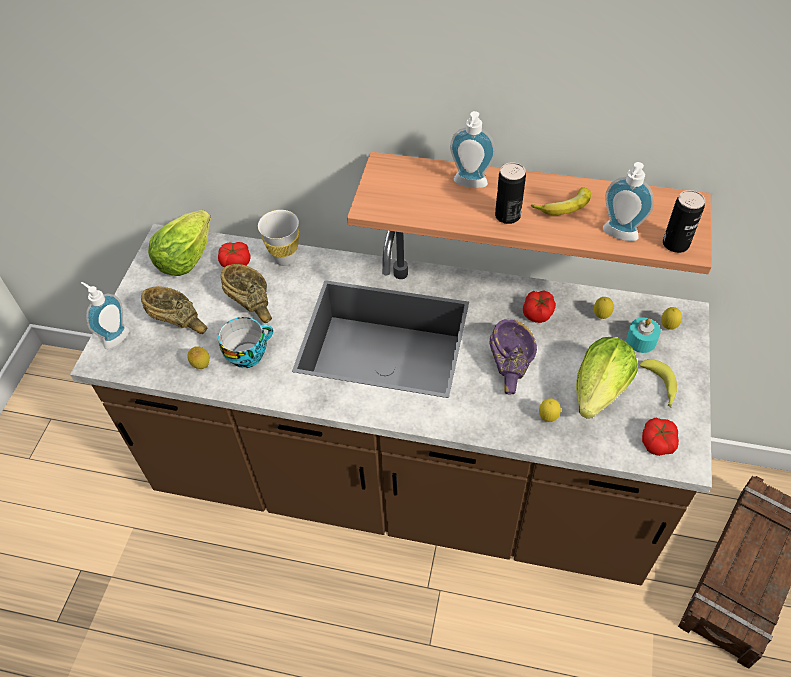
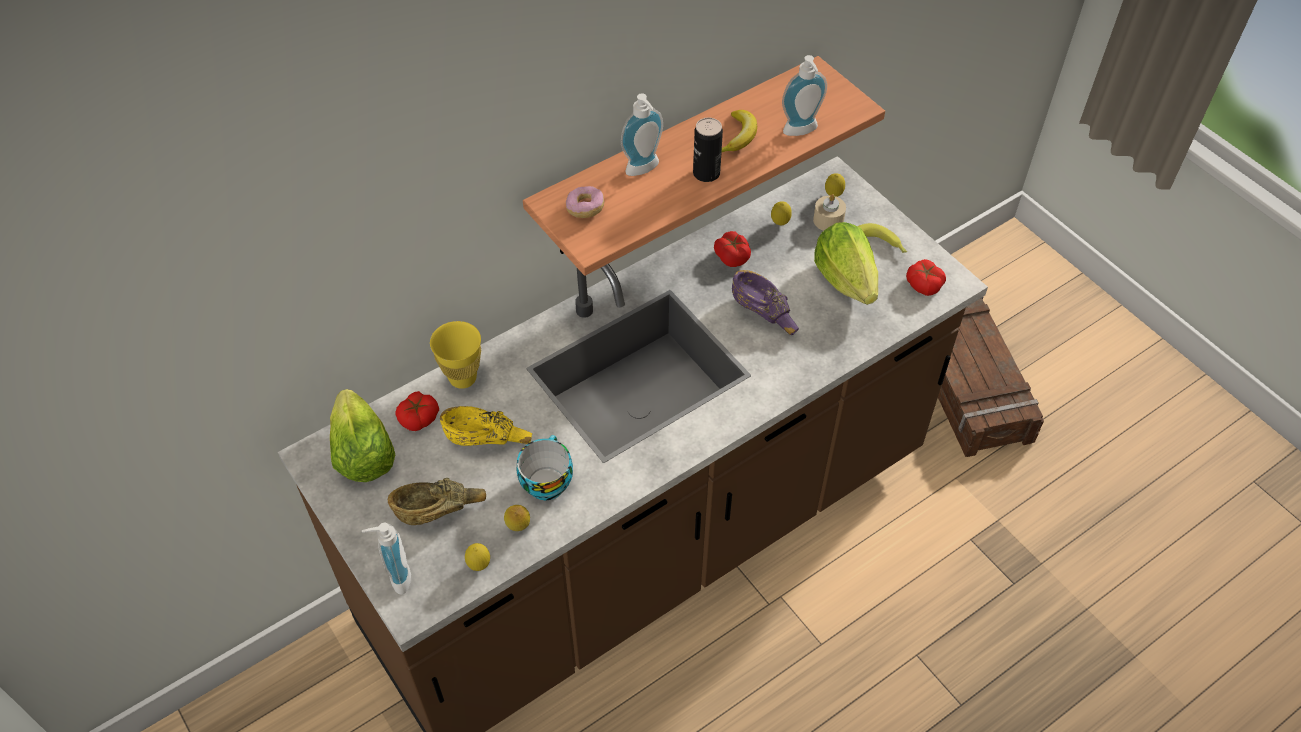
camera: 50 degrees left, 0 degrees up
brown bowl [221,264,272,323] -> yellow bowl [440,406,532,446]
white cup [258,210,299,266] -> yellow cup [430,321,481,389]
lemon [539,398,561,422] -> lemon moved to [465,543,490,571]
turquoise candle [626,318,661,353] -> beige candle [813,194,846,231]
can [663,190,705,253] -> none
none -> donut [566,186,604,218]

